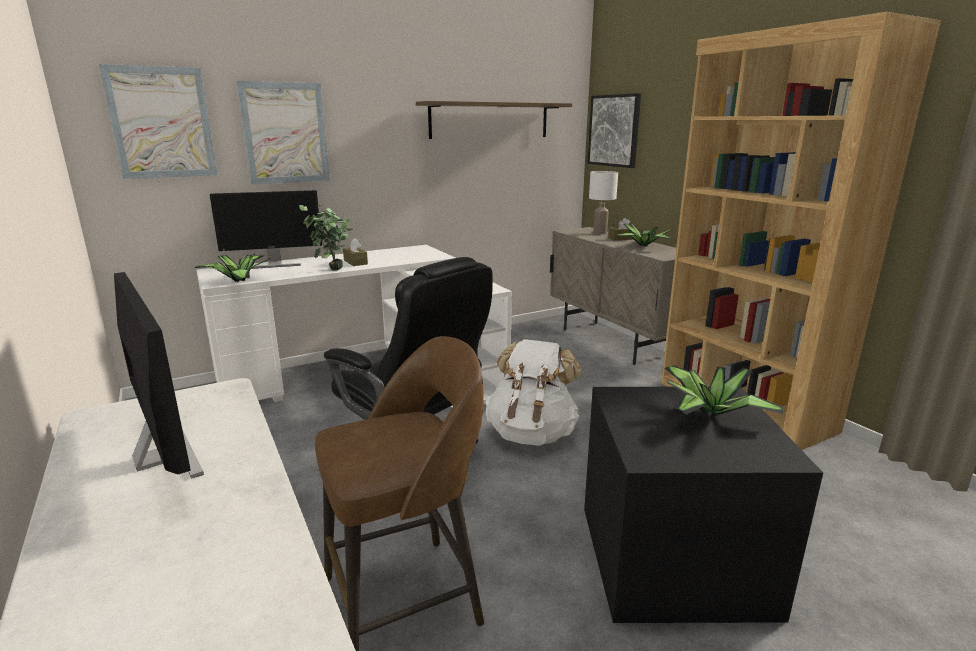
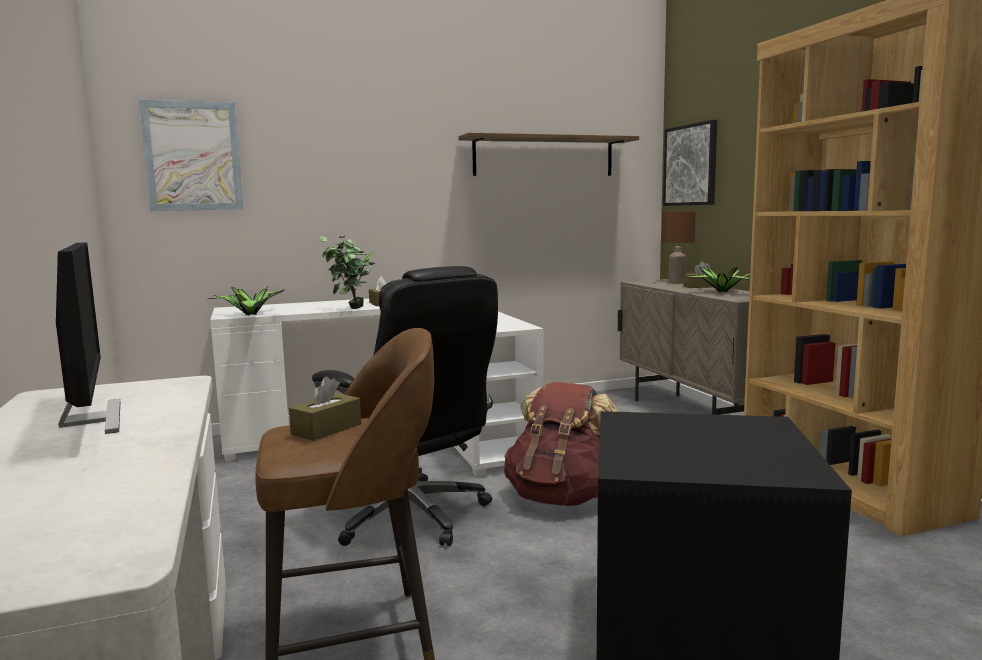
camera: 10 degrees right, 10 degrees down
monitor [209,190,322,269] -> none
picture [237,81,330,184] -> none
white backpack [486,339,581,446] -> brown backpack [504,382,619,506]
white table lamp [589,171,618,234] -> brown table lamp [662,211,696,284]
potted plant [665,365,784,417] -> none
none -> brown tissue box [289,377,361,441]

